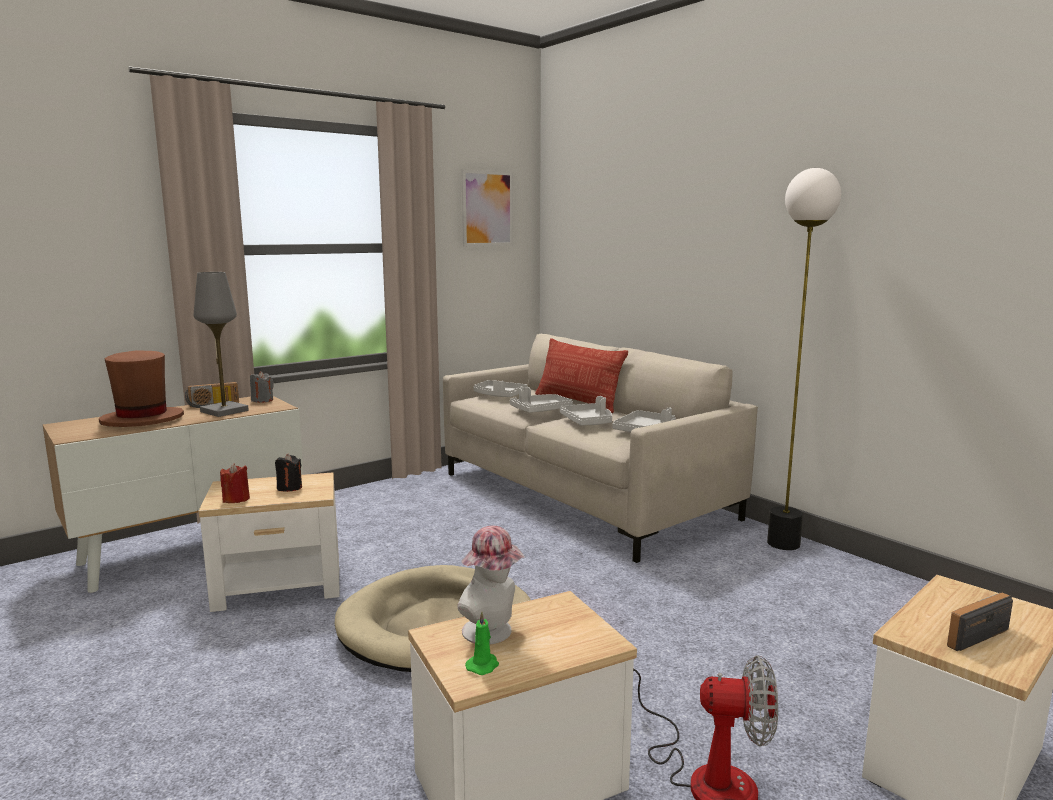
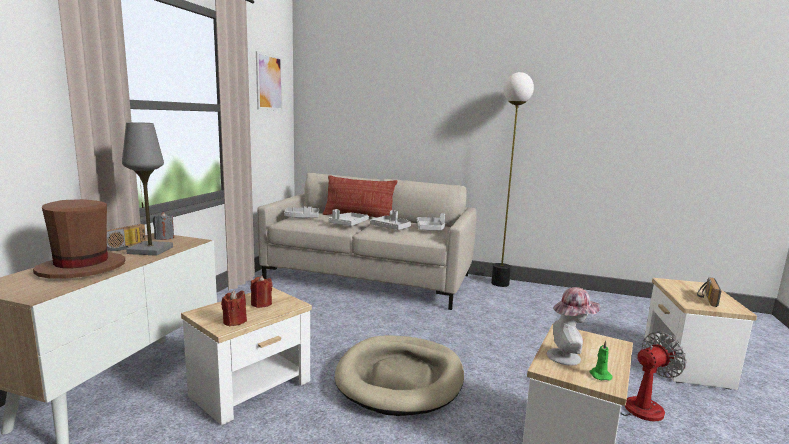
camera: 35 degrees left, 0 degrees up
black candle [275,454,302,492] -> red candle [250,276,272,308]

